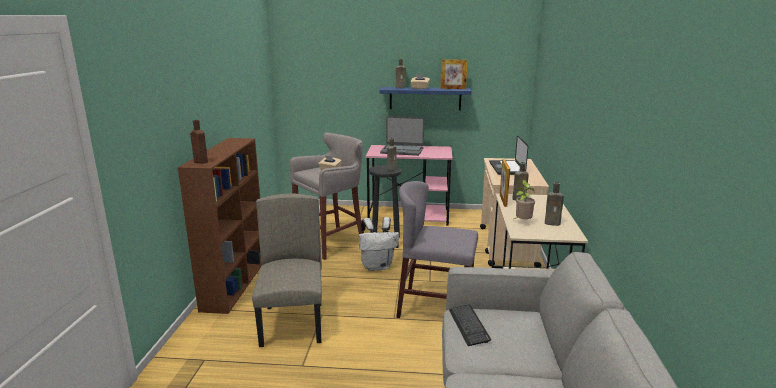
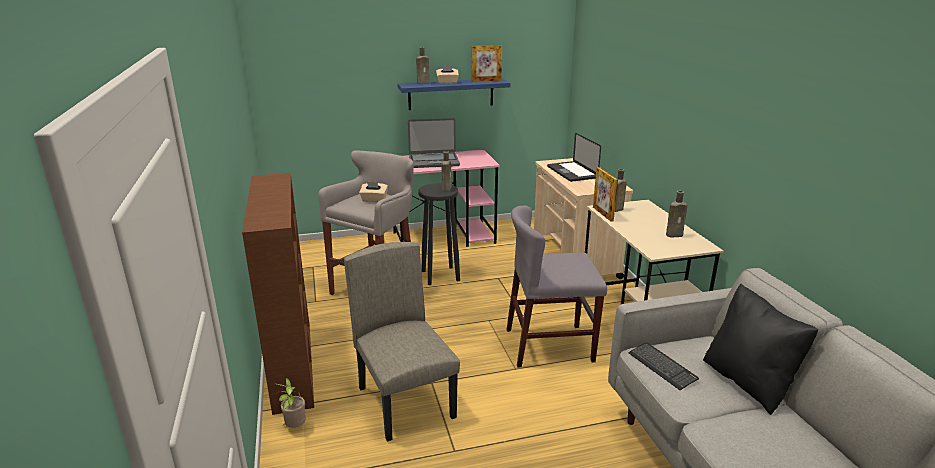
camera: 20 degrees left, 5 degrees up
brown bottle [190,120,208,164] -> none
white backpack [359,217,399,271] -> none
potted plant [514,180,535,219] -> potted plant moved to [277,378,306,428]
none -> black pillow [703,283,818,415]

